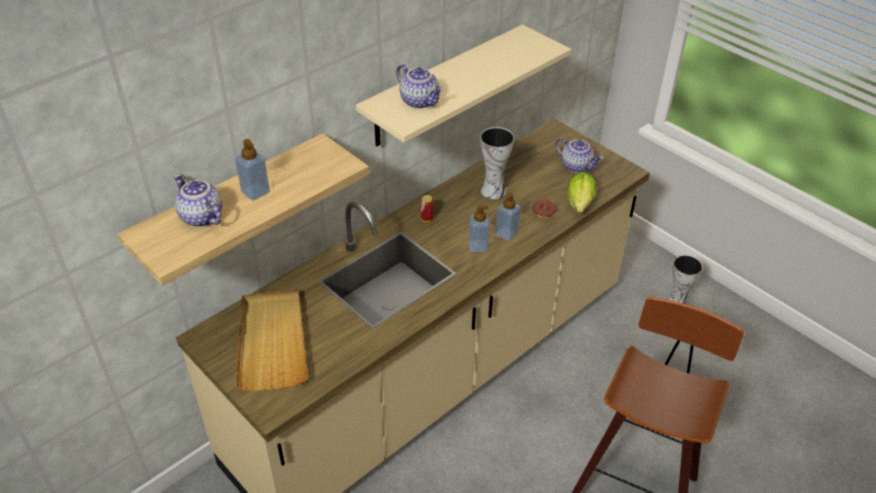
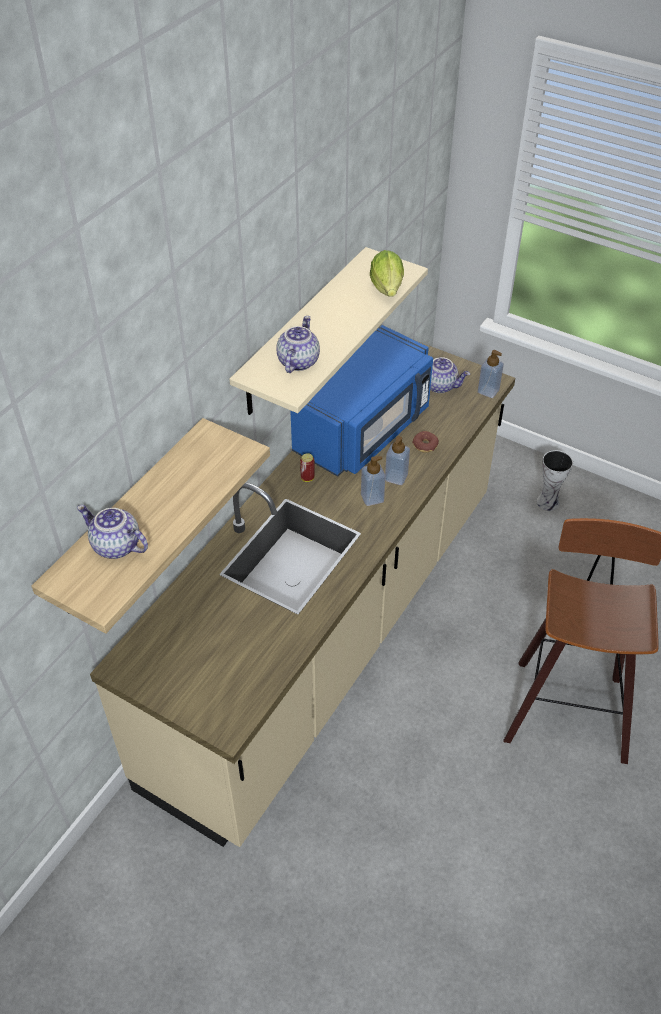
camera: 15 degrees left, 5 degrees up
soap dispenser [235,139,270,201] -> soap dispenser moved to [478,350,504,398]
beige tray [235,290,308,391] -> none
teapot [396,64,443,109] -> teapot turned 105 degrees counterclockwise [276,316,320,373]
vase [480,127,514,199] -> blue microwave [290,325,433,477]
lettuce [567,172,597,213] -> lettuce moved to [370,250,404,297]

